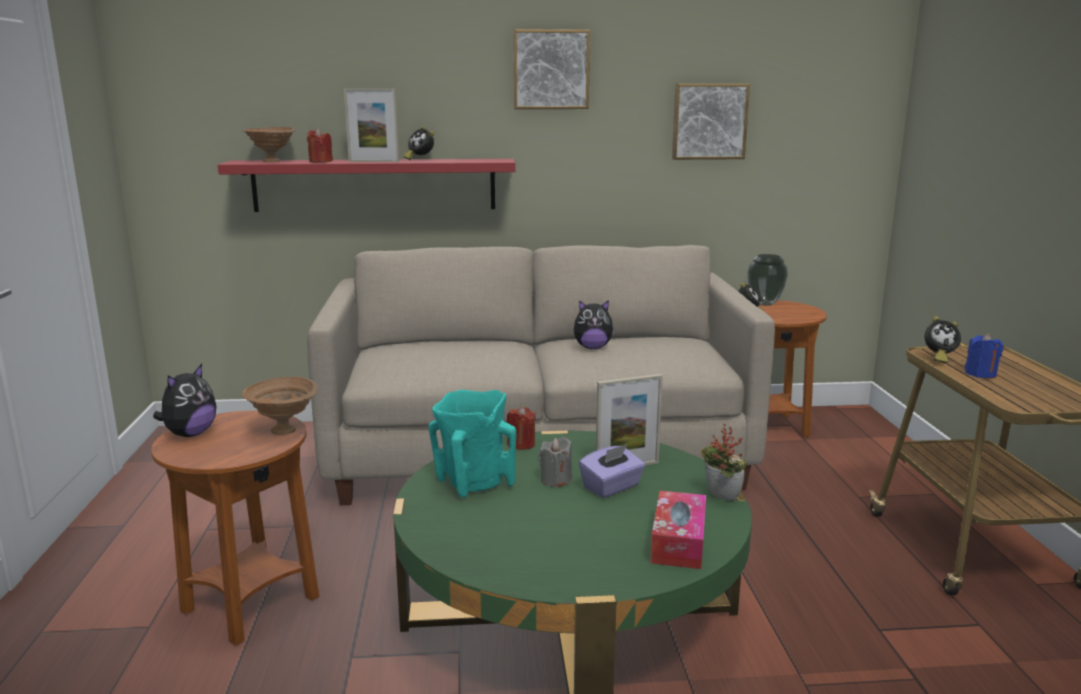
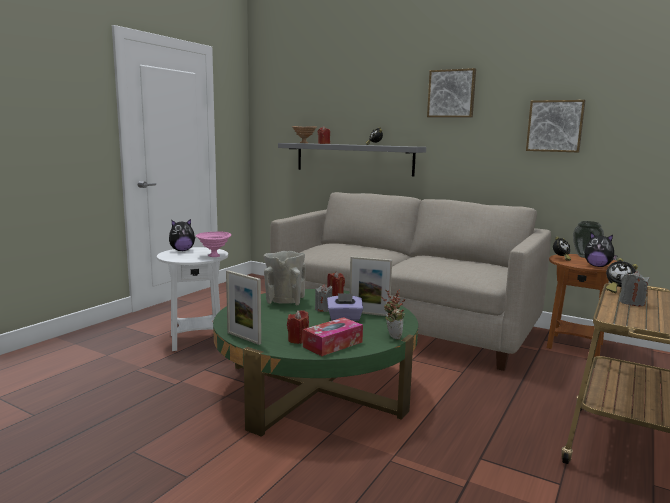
camera: 35 degrees right, 5 degrees down
brown side table [151,411,319,646] -> white side table [157,247,228,351]
red shelf [218,159,515,212] -> grey shelf [278,143,426,176]
brown bowl [242,376,318,435] -> pink bowl [196,231,231,257]
picture frame [344,88,399,162] -> picture frame moved to [226,270,261,345]
turquoise vase [429,389,516,498] -> beige vase [263,251,306,306]
plush toy [574,300,615,349] -> plush toy moved to [584,233,618,267]
blue candle [964,333,1004,378] -> grey candle [619,271,650,306]
none -> red candle [287,310,309,344]

